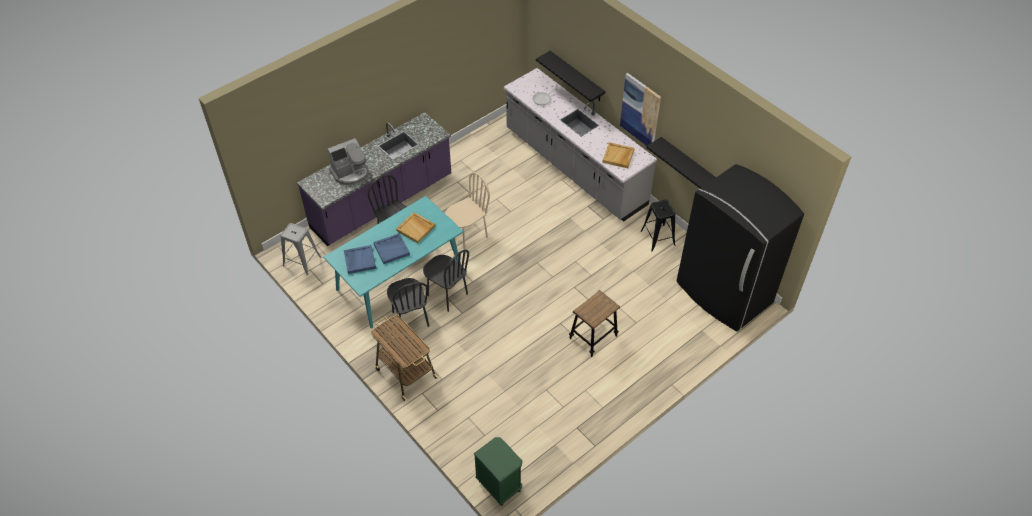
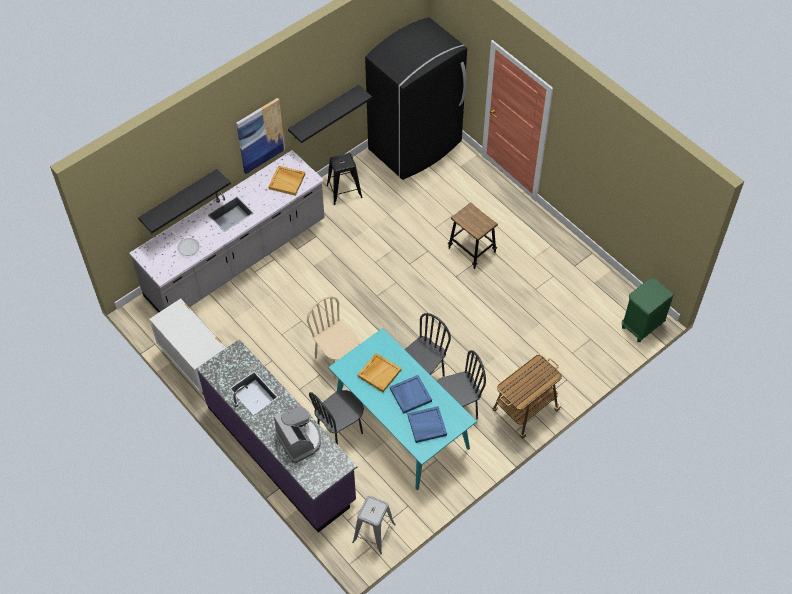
camera: 90 degrees left, 5 degrees up
none -> white dresser [149,298,226,395]

